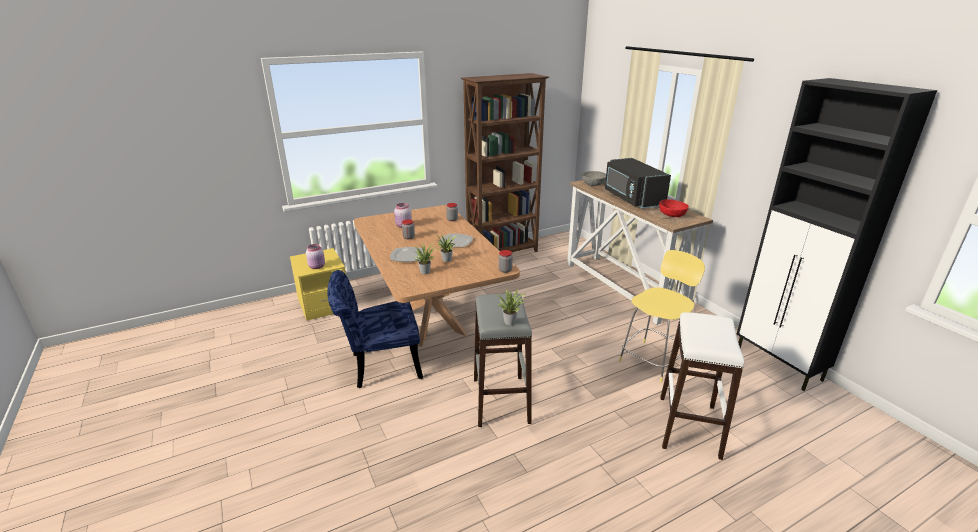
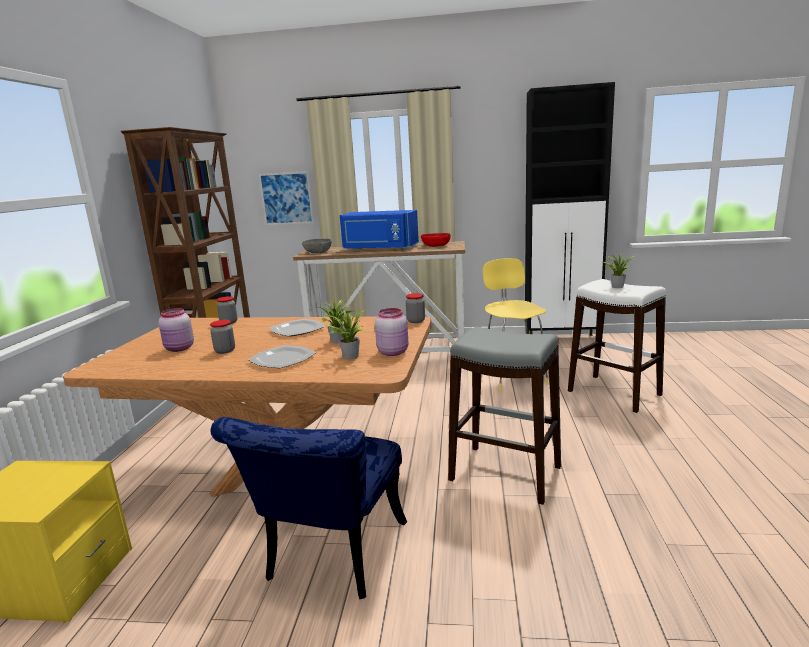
camera: 55 degrees left, 10 degrees down
pink jar [306,244,325,269] -> pink jar moved to [375,308,408,356]
potted plant [496,289,525,325] -> potted plant moved to [604,254,634,288]
black microwave [605,158,671,208] -> blue microwave [340,210,419,251]
none -> picture [259,171,314,225]

